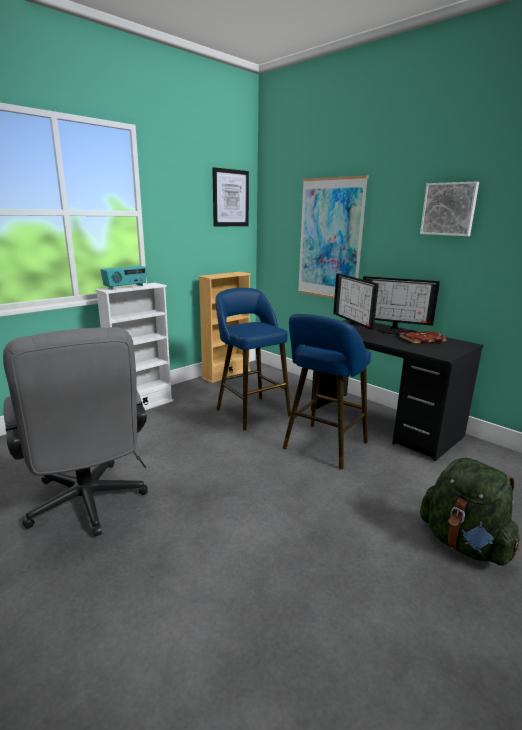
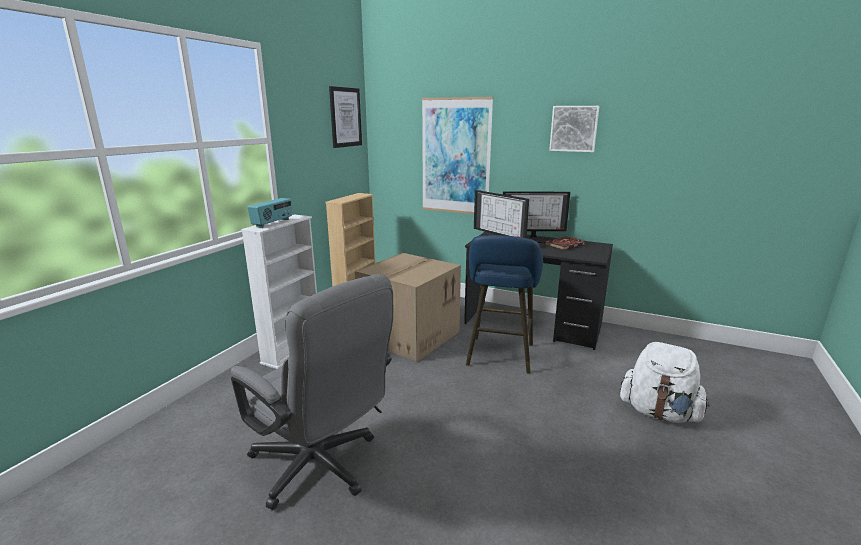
camera: 20 degrees left, 0 degrees up
blue stool [216,288,291,430] -> cardboard box [355,253,461,362]
green backpack [420,458,520,566] -> white backpack [620,342,710,423]

